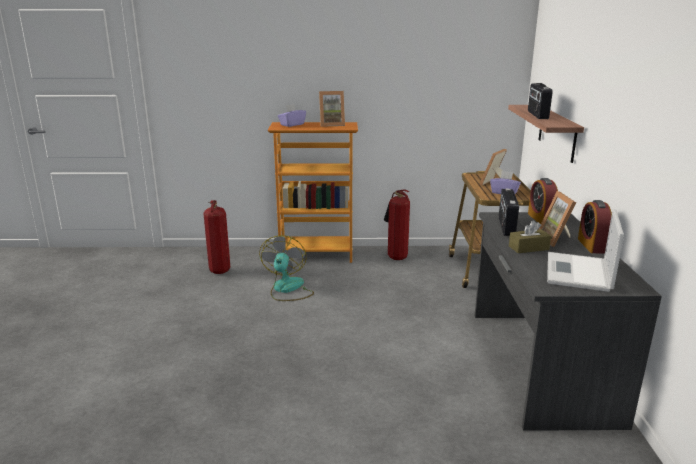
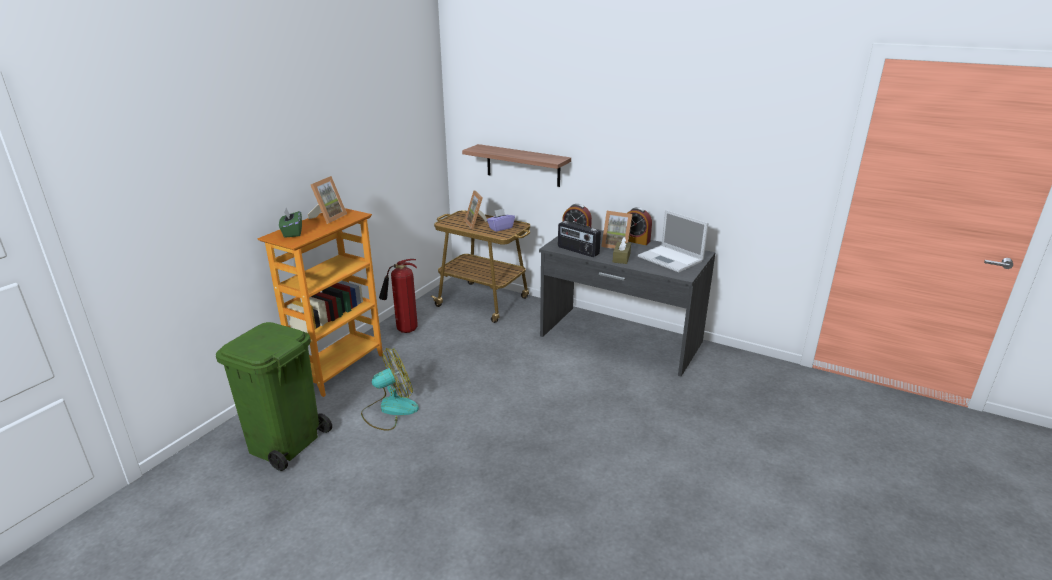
camera: 60 degrees left, 5 degrees up
fire extinguisher [204,200,230,274] -> green trash can [216,322,332,471]
fan [259,235,314,301] -> fan turned 120 degrees clockwise [361,348,419,431]
purple tissue box [278,104,306,127] -> green tissue box [279,208,302,238]
radio [528,83,553,119] -> none

